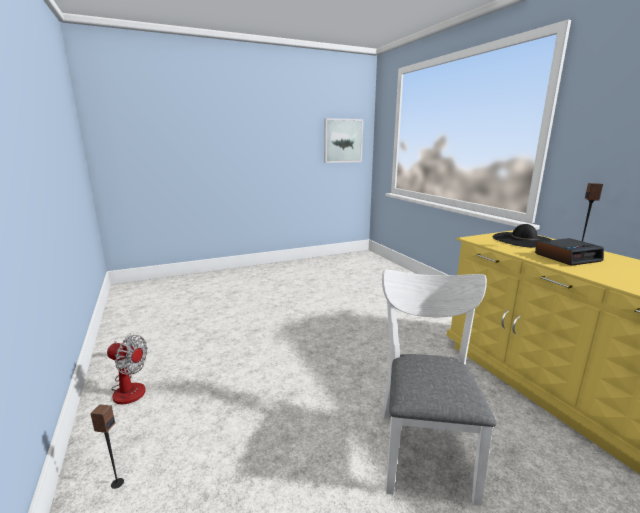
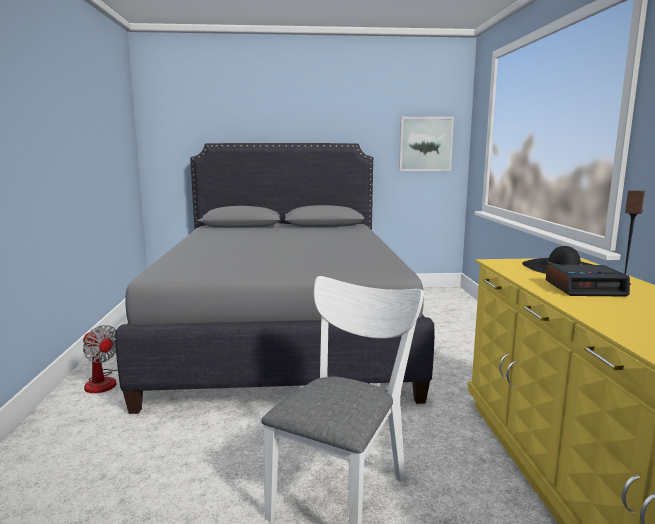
camera: 20 degrees right, 5 degrees down
speaker [90,404,124,489] -> none
none -> grey bed [115,143,434,414]

